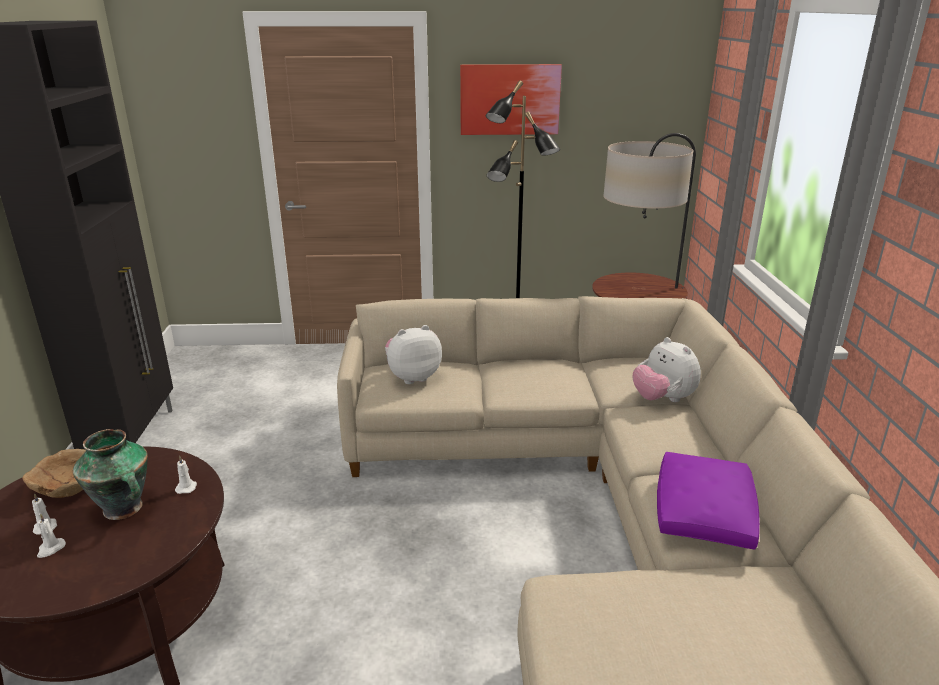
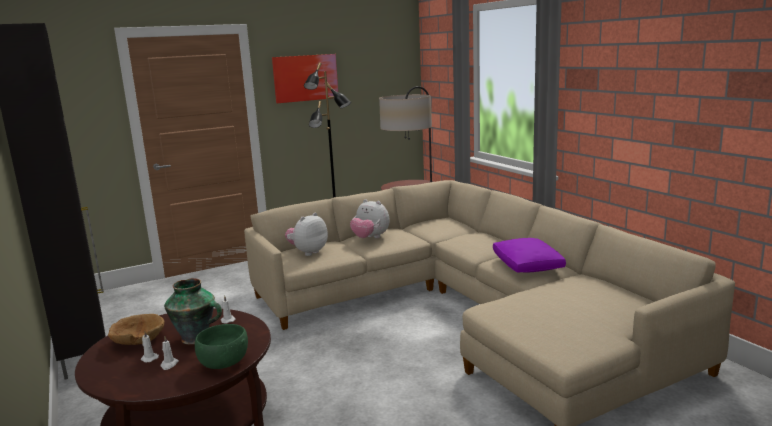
camera: 25 degrees left, 10 degrees down
plush toy [633,337,701,402] -> plush toy moved to [350,199,390,238]
none -> green bowl [195,324,248,369]

